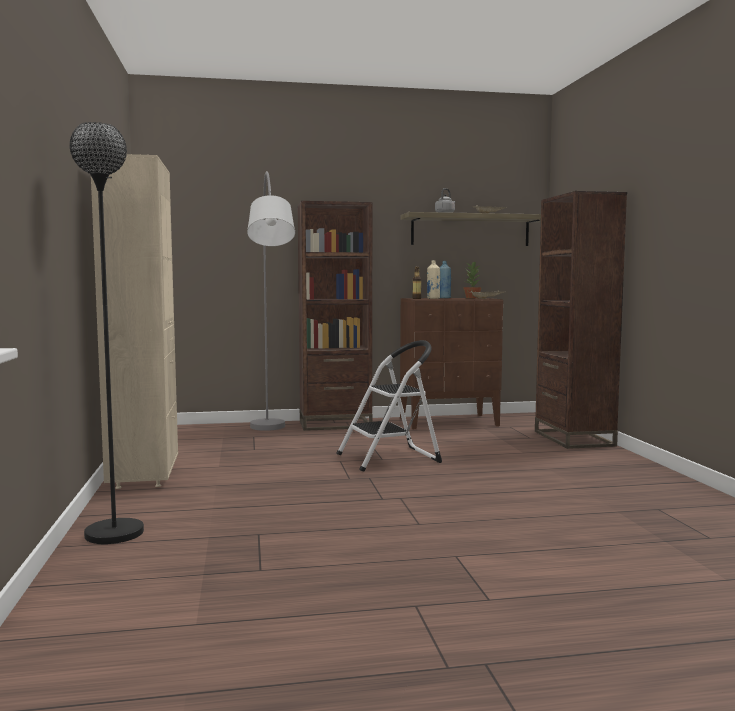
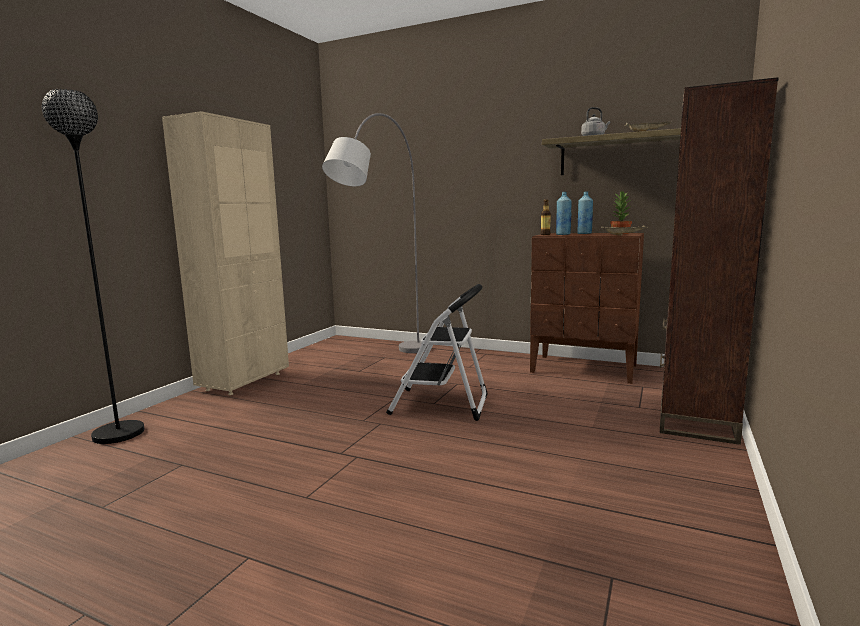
camera: 35 degrees right, 5 degrees up
brown bookcase [298,201,373,431] -> none
beige bottle [427,260,440,299] -> blue bottle [556,192,572,235]

